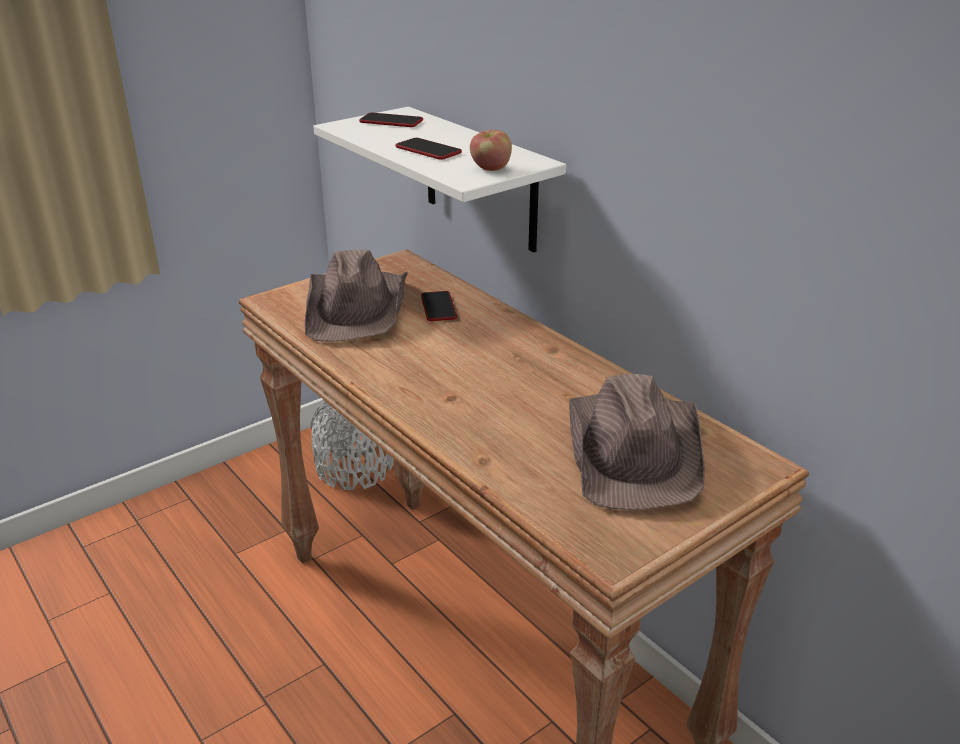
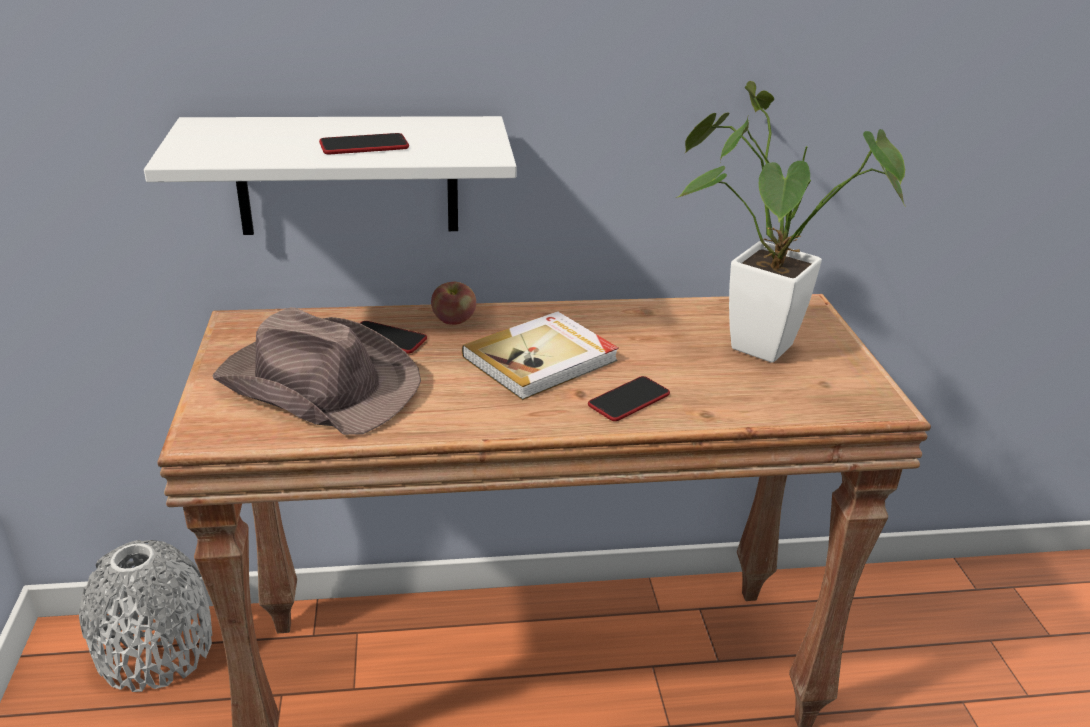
camera: 60 degrees left, 0 degrees up
phone [359,113,423,127] -> phone moved to [588,376,670,421]
apple [470,130,512,171] -> apple moved to [431,282,476,325]
brown hat [569,374,705,510] -> potted plant [676,81,906,362]
none -> book [462,311,619,400]

